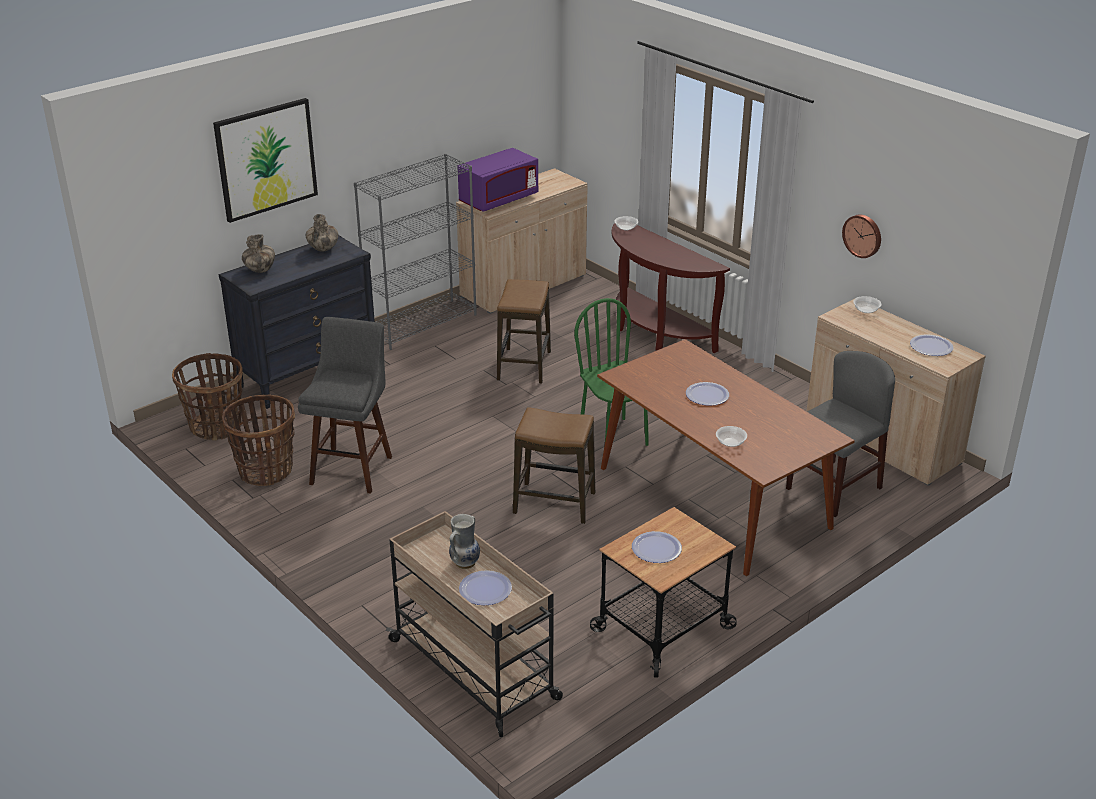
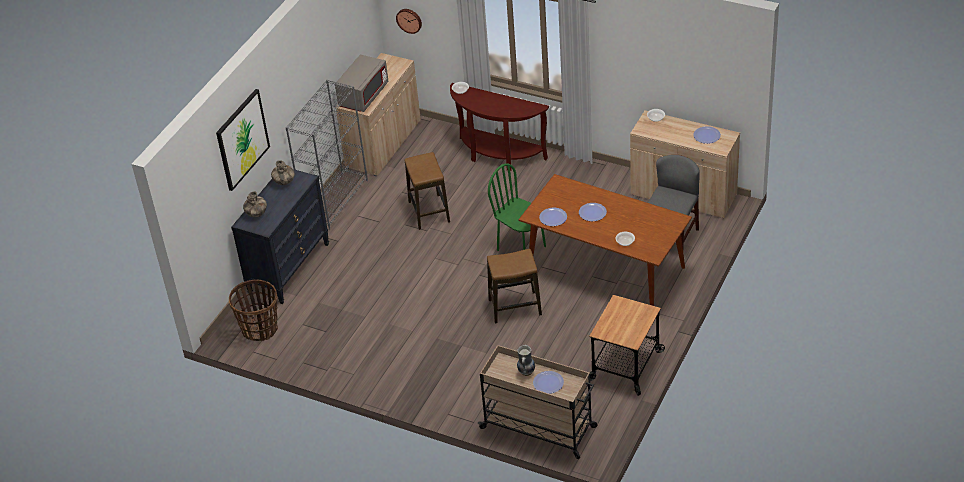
camera: 20 degrees left, 10 degrees up
basket [222,394,295,486] -> none
grey stool [298,317,392,494] -> none
purple microwave [458,148,538,212] -> grey microwave [335,55,388,112]
plate [632,531,682,563] -> plate moved to [539,208,567,226]
wall clock [842,214,881,258] -> wall clock moved to [396,9,422,34]

